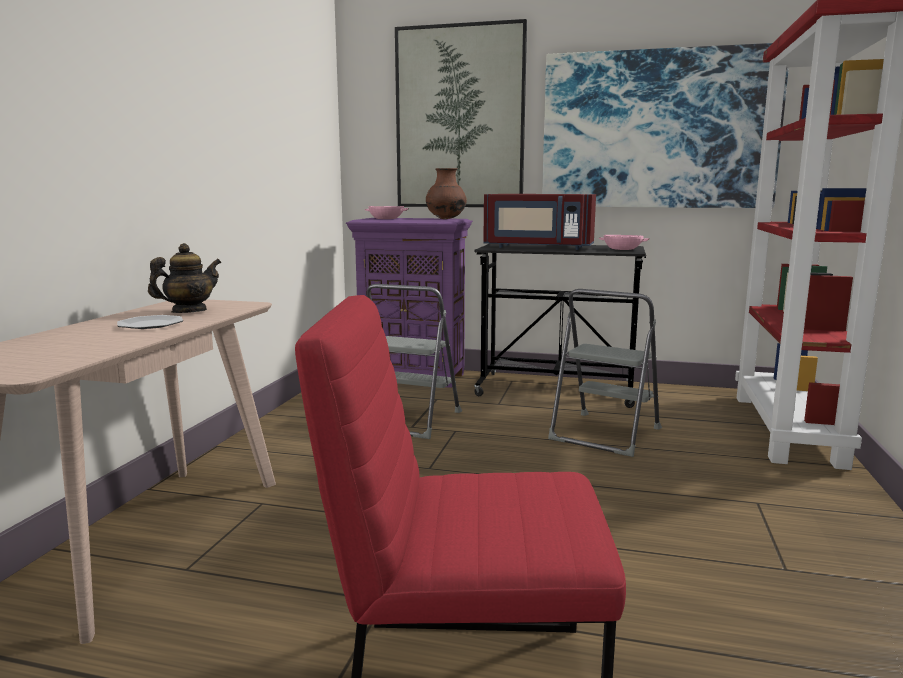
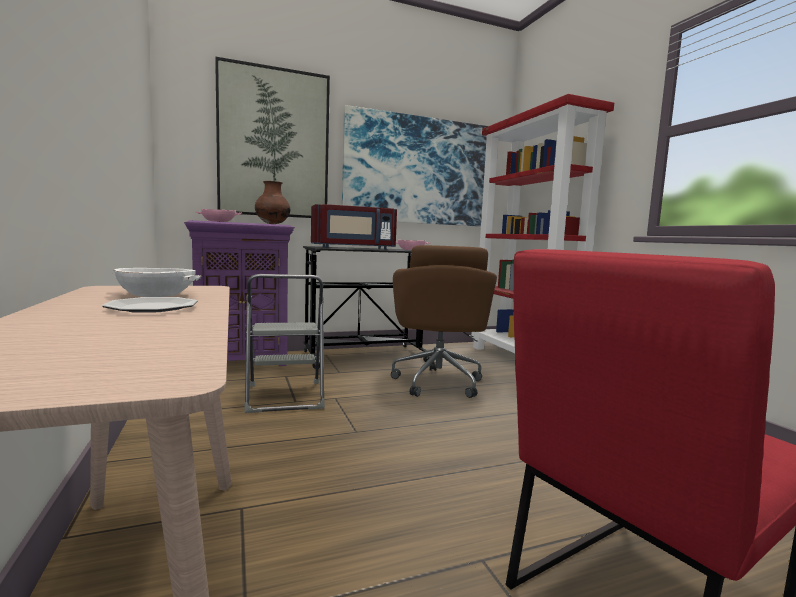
camera: 35 degrees left, 5 degrees down
teapot [148,243,221,313] -> white bowl [112,268,202,297]
grey step ladder [548,289,662,457] -> brown office chair [391,245,497,398]

